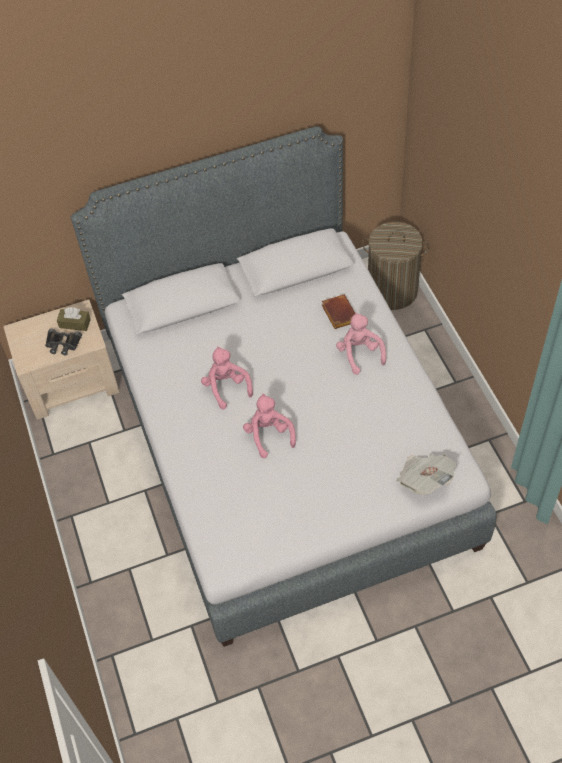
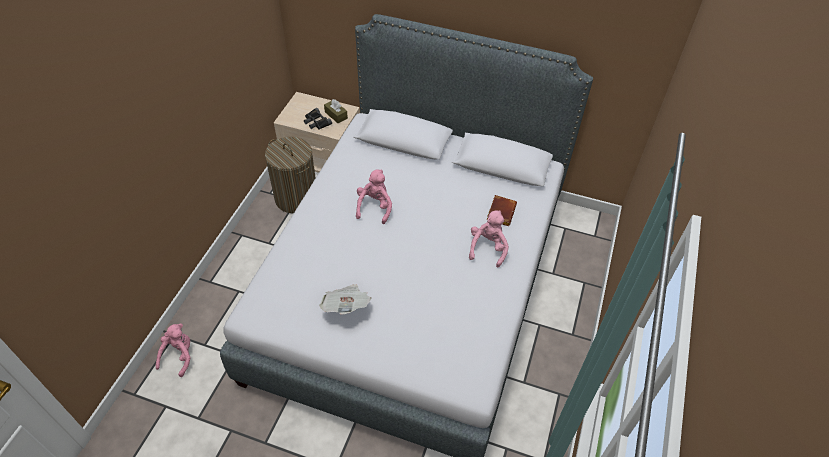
camera: 35 degrees right, 5 degrees down
pink plush toy [243,393,296,458] -> pink plush toy moved to [156,324,191,377]
laundry basket [362,222,429,310] -> laundry basket moved to [265,137,316,214]
newspaper [396,454,456,495] -> newspaper moved to [319,284,372,315]

